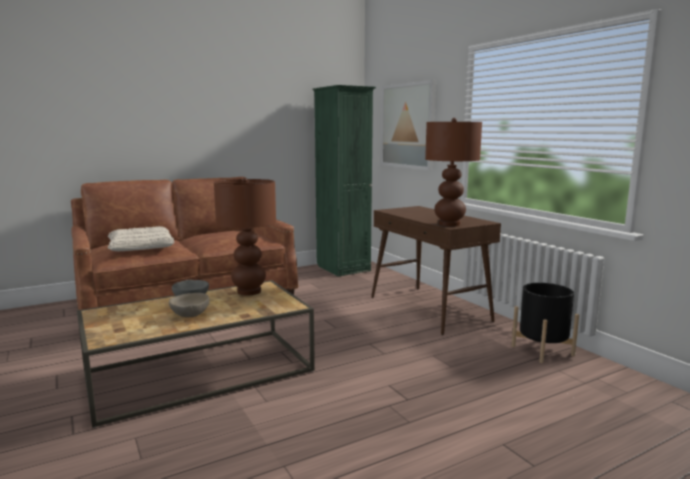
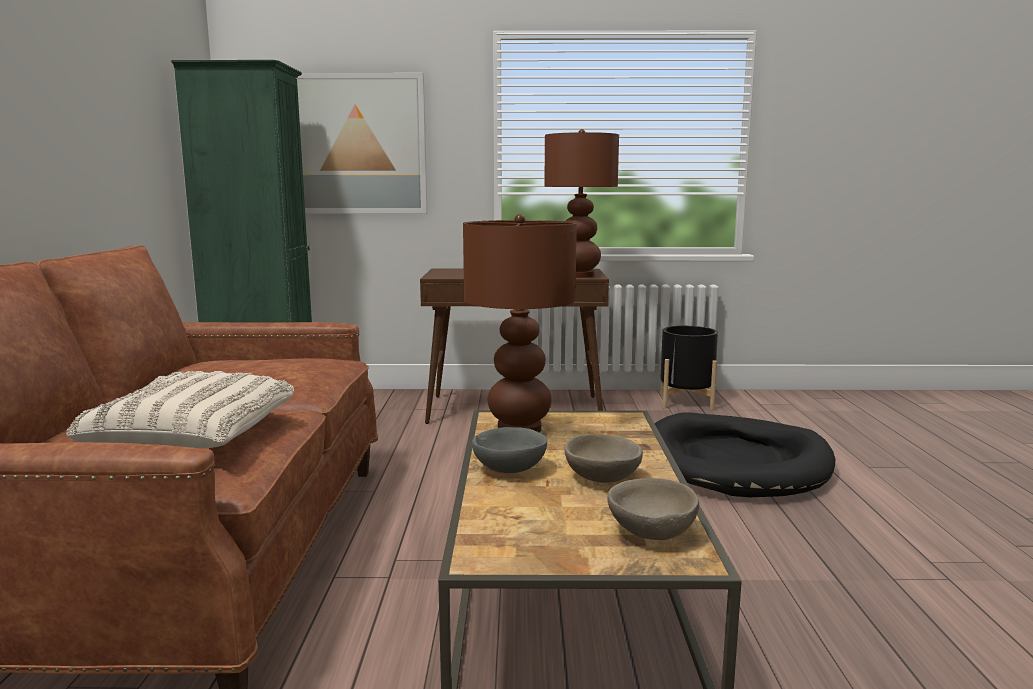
camera: 60 degrees left, 0 degrees up
none -> beige bowl [607,478,699,540]
none -> black dog bed [655,412,835,497]

